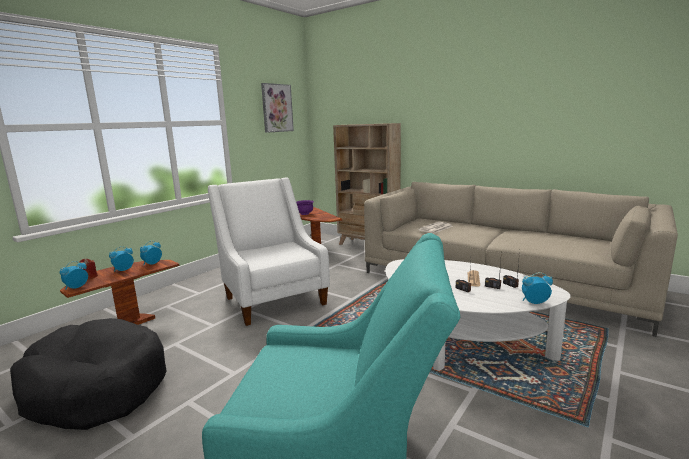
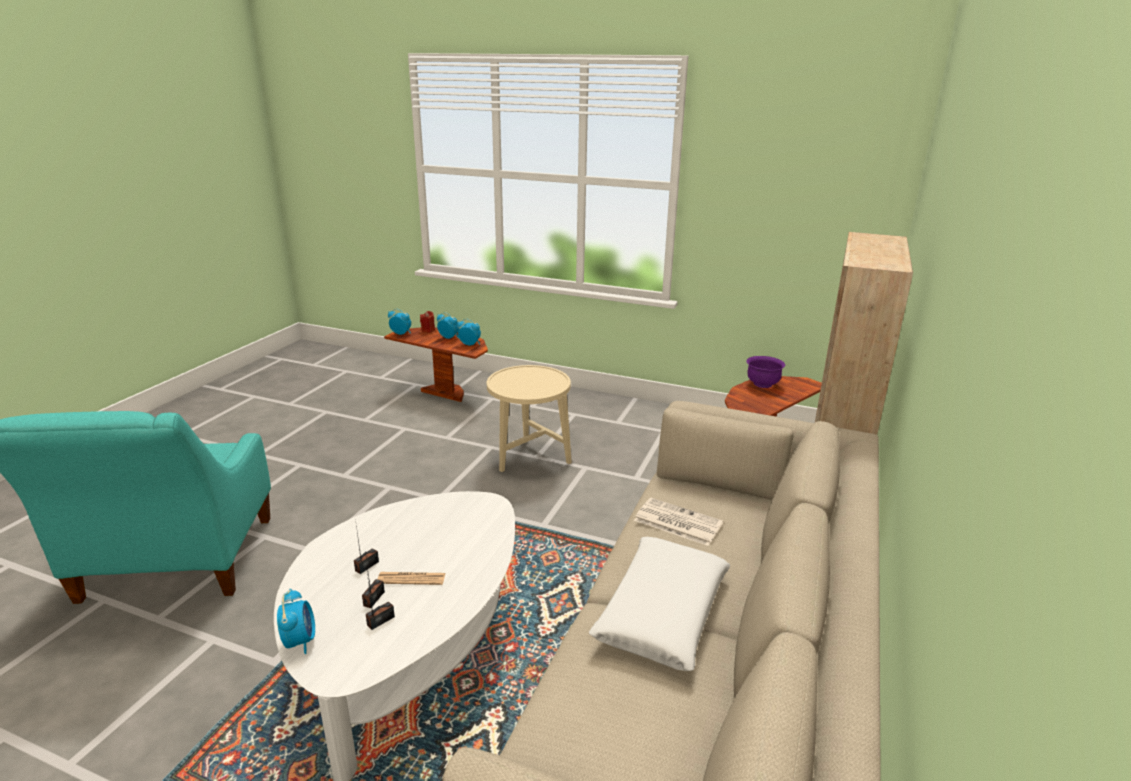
camera: 75 degrees right, 10 degrees up
black dog bed [10,318,167,430] -> none
white armchair [208,178,330,326] -> beige side table [487,365,572,472]
picture [261,83,294,133] -> none
none -> white pillow [589,537,730,671]

